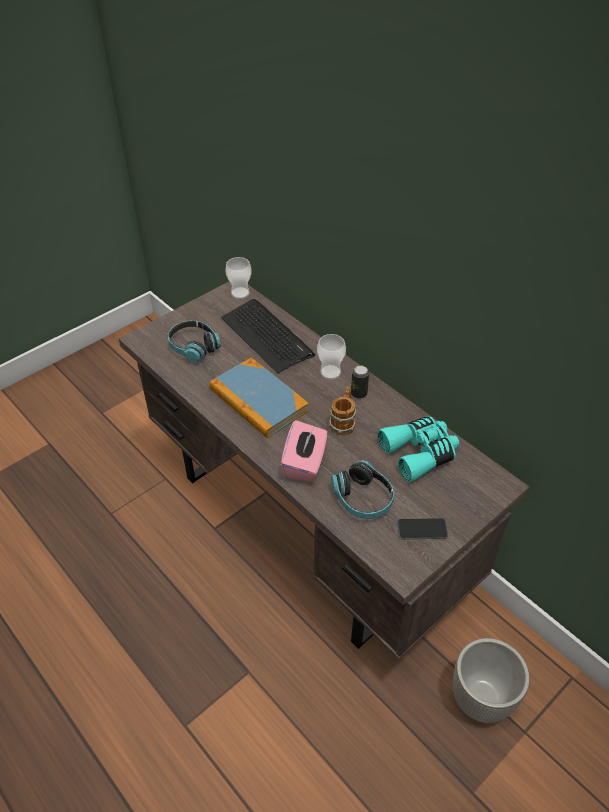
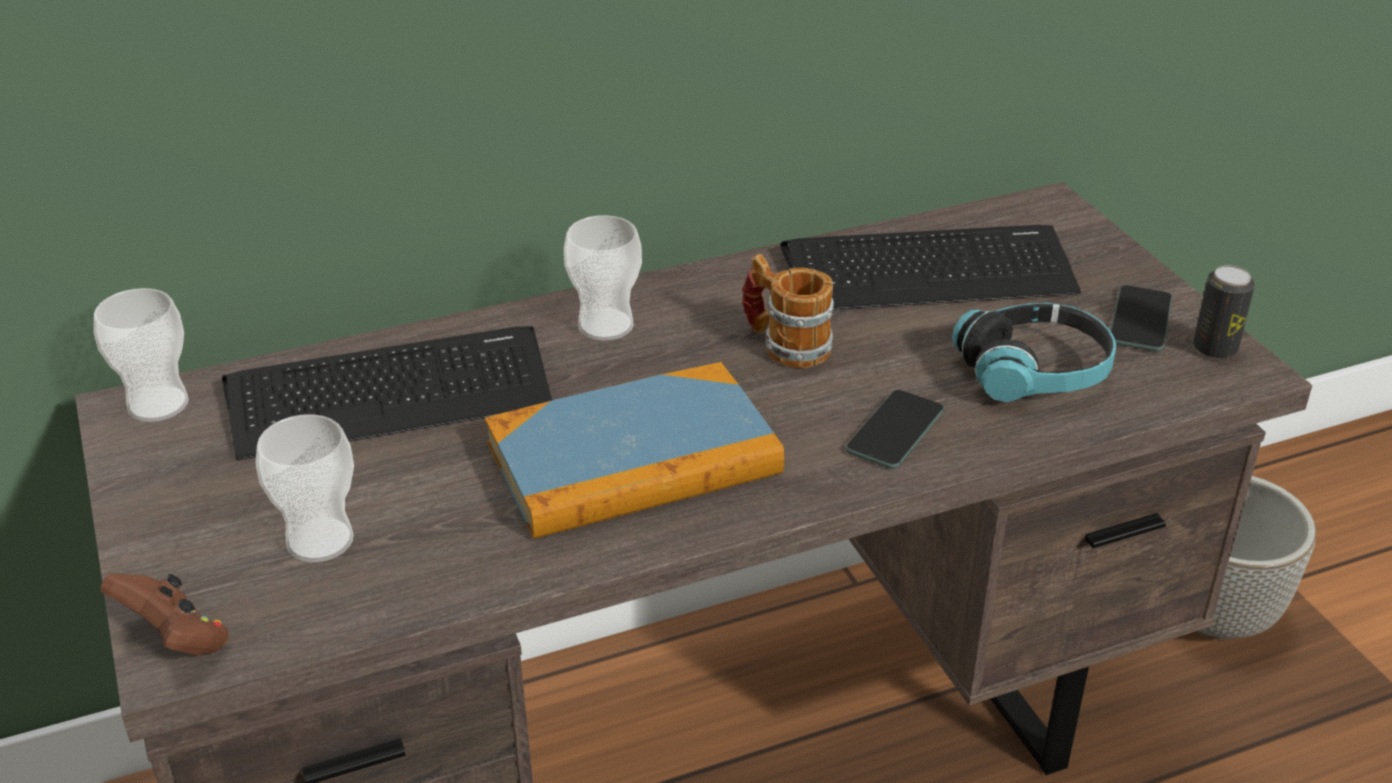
camera: 70 degrees left, 10 degrees down
headphones [168,320,221,362] -> cup [256,414,354,562]
pink tissue box [281,420,327,482] -> phone [846,390,944,469]
can [351,365,369,399] -> can moved to [1193,265,1255,359]
turquoise binoculars [377,417,460,482] -> keyboard [780,225,1081,310]
none -> brown game controller [101,573,229,656]

